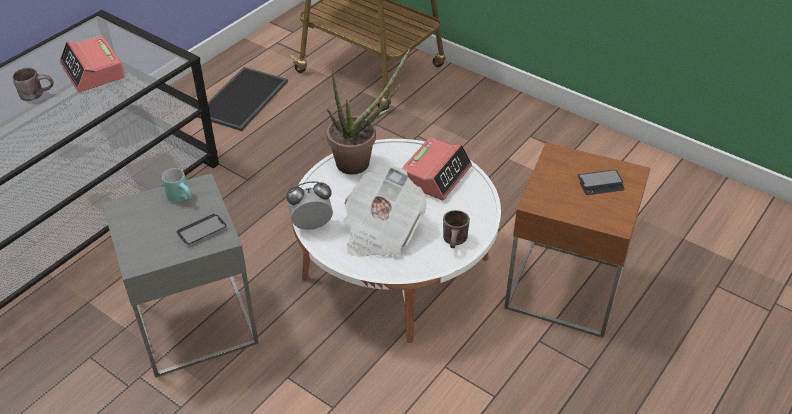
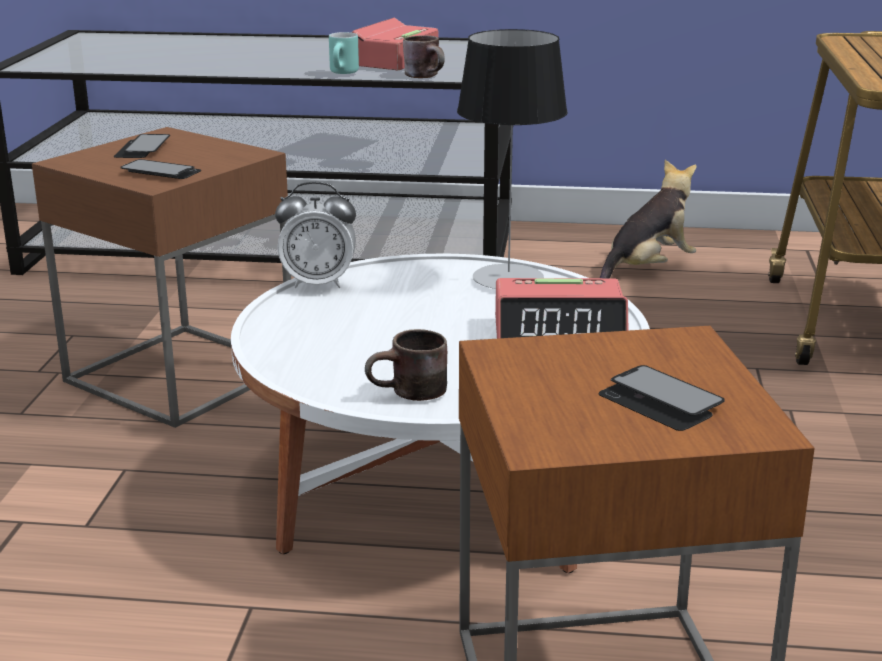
camera: 60 degrees right, 20 degrees down
brown mug [12,68,53,101] -> brown mug moved to [403,35,445,78]
grey side table [102,173,259,378] -> brown side table [32,127,291,428]
turquoise mug [162,168,192,202] -> turquoise mug moved to [329,32,359,74]
tray [197,67,288,131] -> plush toy [600,160,696,278]
alarm clock [287,181,333,230] -> alarm clock turned 135 degrees clockwise [275,182,356,288]
potted plant [327,48,410,175] -> table lamp [457,29,568,289]
newspaper [343,167,427,257] -> none
none -> phone [113,134,170,158]

